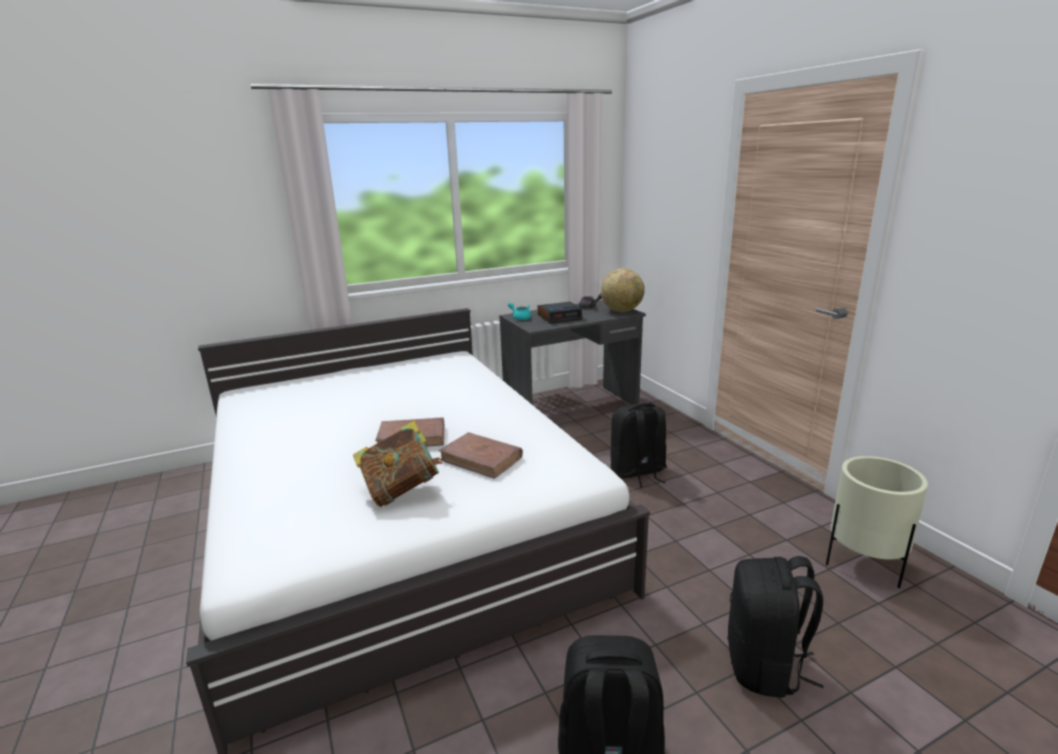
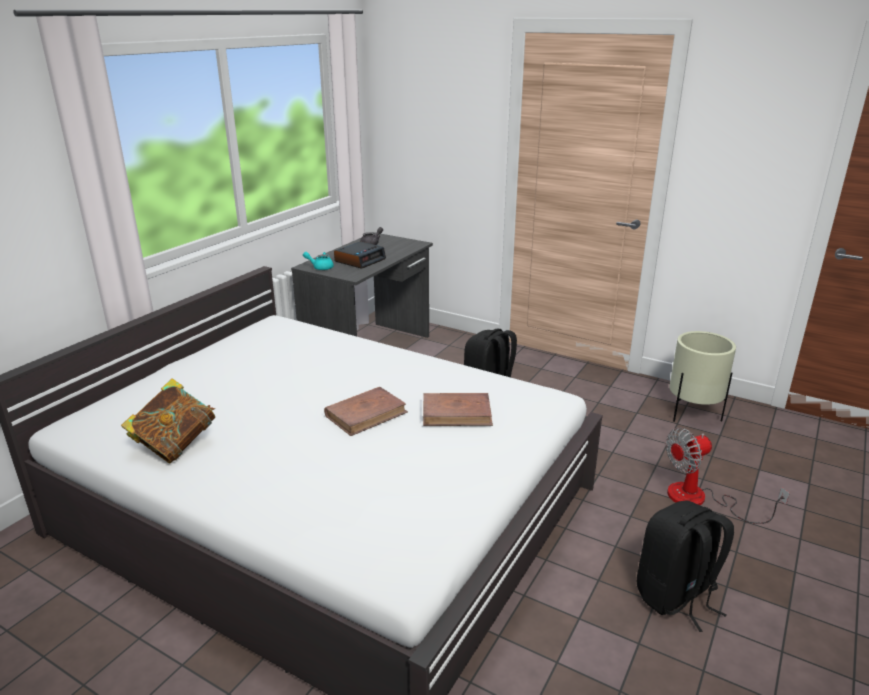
camera: 35 degrees left, 5 degrees up
book [353,421,443,507] -> book moved to [121,378,215,463]
globe [601,268,645,312] -> none
black backpack [727,556,824,698] -> fan [666,428,790,524]

